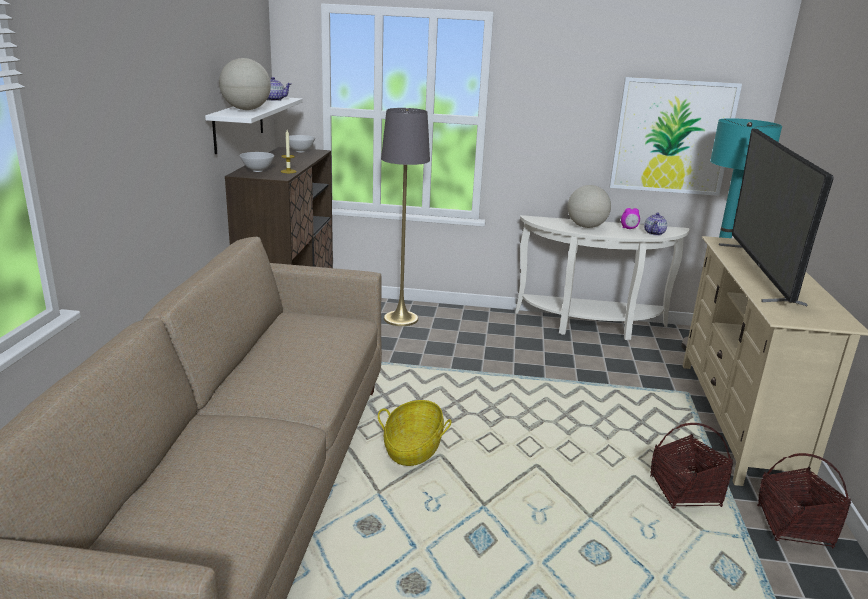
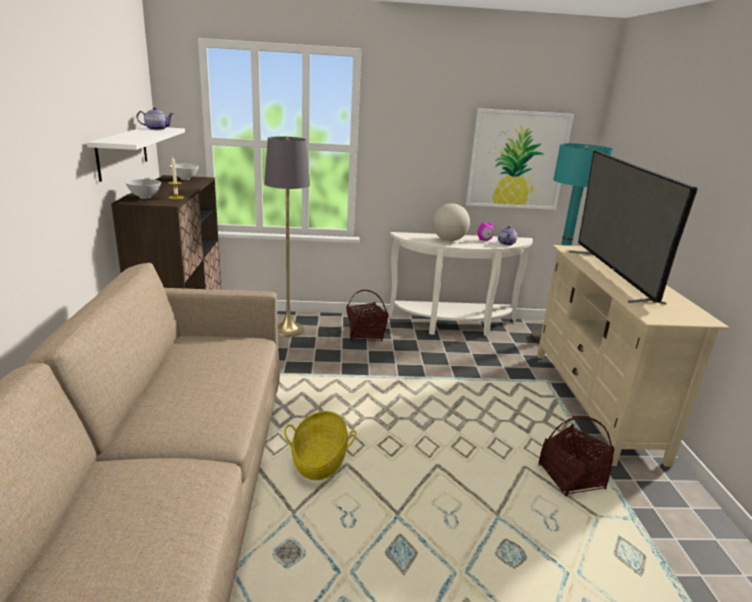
camera: 10 degrees left, 0 degrees up
globe [219,58,271,110] -> none
basket [757,453,851,548] -> basket moved to [346,290,389,342]

